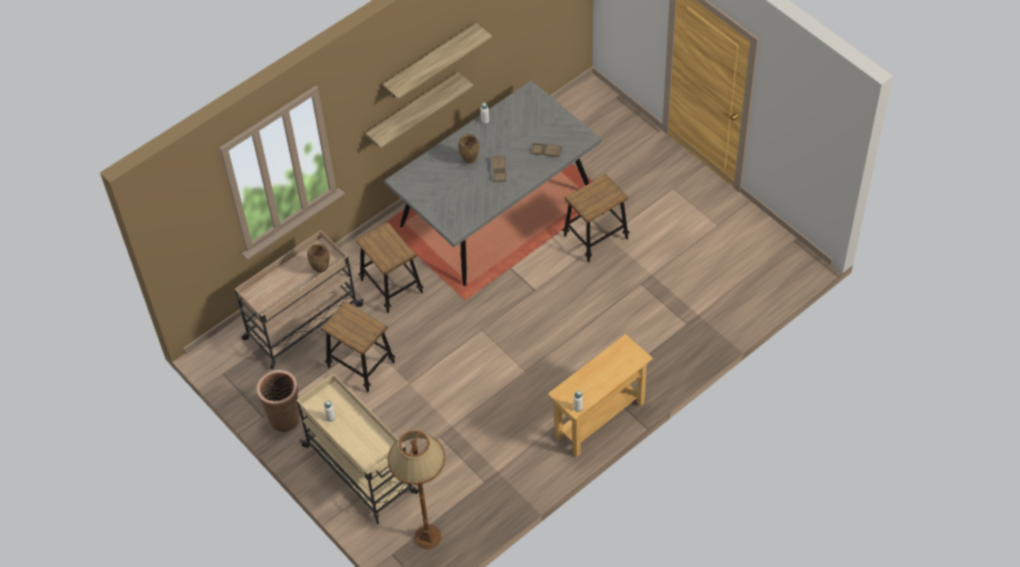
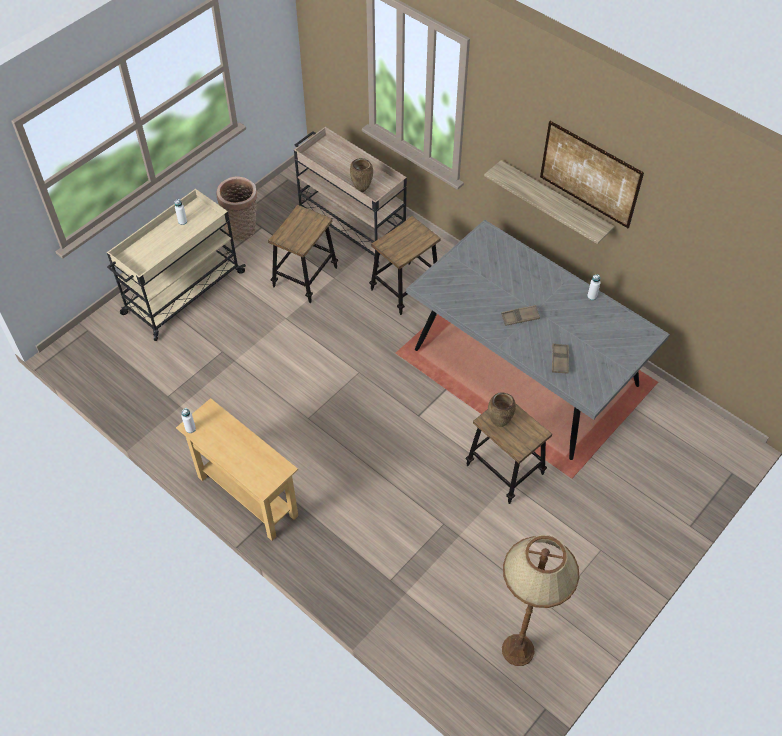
camera: 80 degrees right, 0 degrees up
shelf [383,23,492,99] -> picture [540,121,644,228]
brown floor lamp [388,430,445,549] -> brown floor lamp moved to [502,535,579,666]
brown vase [458,134,479,164] -> brown vase moved to [488,392,516,427]

